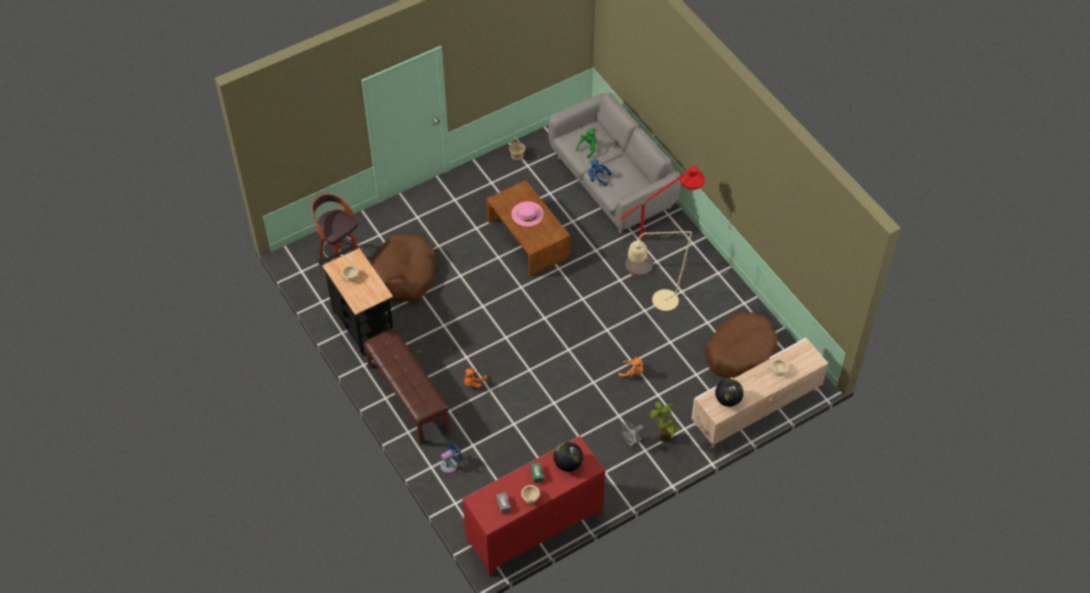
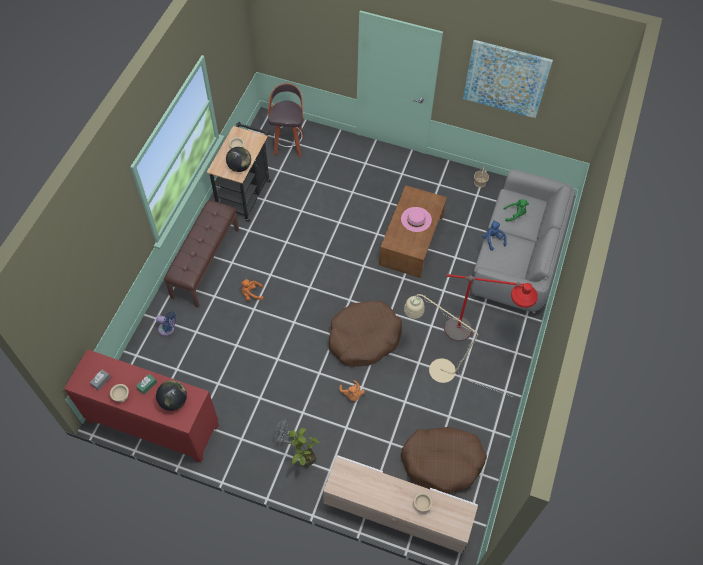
camera: 50 degrees right, 5 degrees up
brown dog bed [372,234,436,302] -> brown dog bed moved to [328,301,402,367]
globe [715,379,744,407] -> globe moved to [226,147,251,172]
none -> picture [463,40,553,118]

